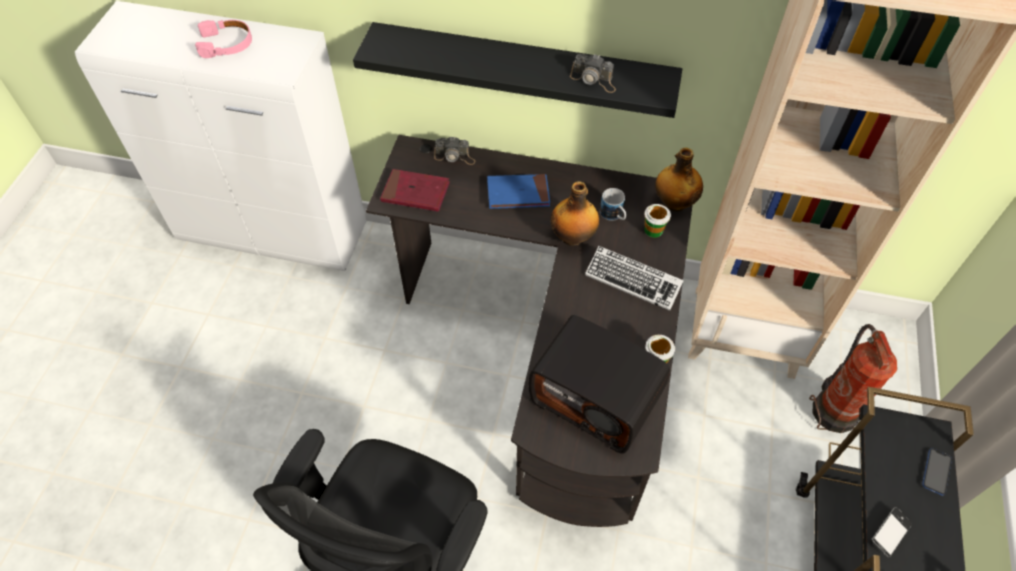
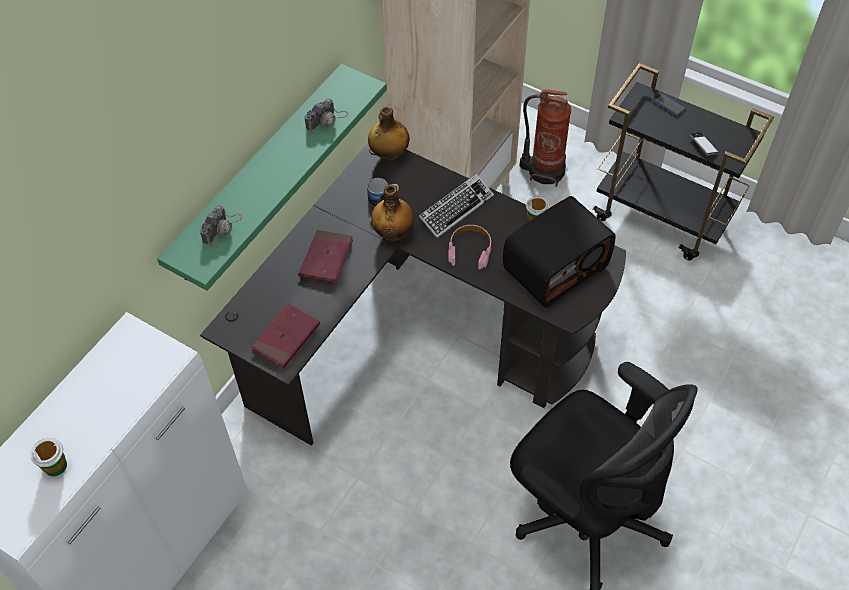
camera: 70 degrees left, 0 degrees up
pink headphones [195,20,252,58] -> pink headphones moved to [449,225,492,269]
black shelf [353,22,682,118] -> green shelf [157,64,387,291]
camera [434,137,475,165] -> camera moved to [200,205,242,248]
blue book [487,174,550,209] -> red book [299,230,353,284]
cup [644,204,671,238] -> cup moved to [30,438,67,476]

